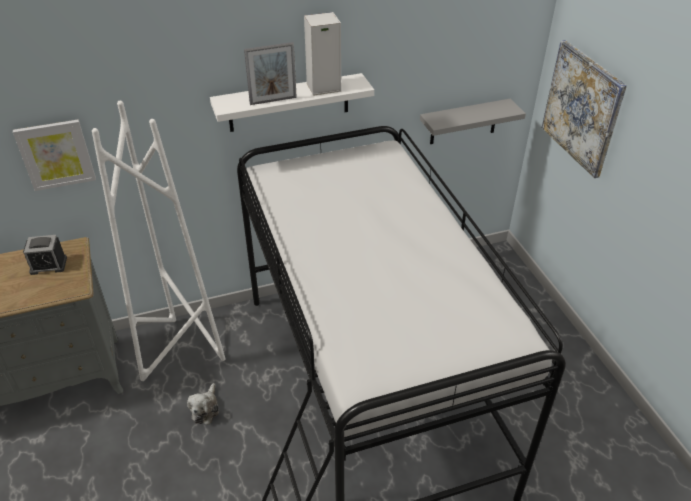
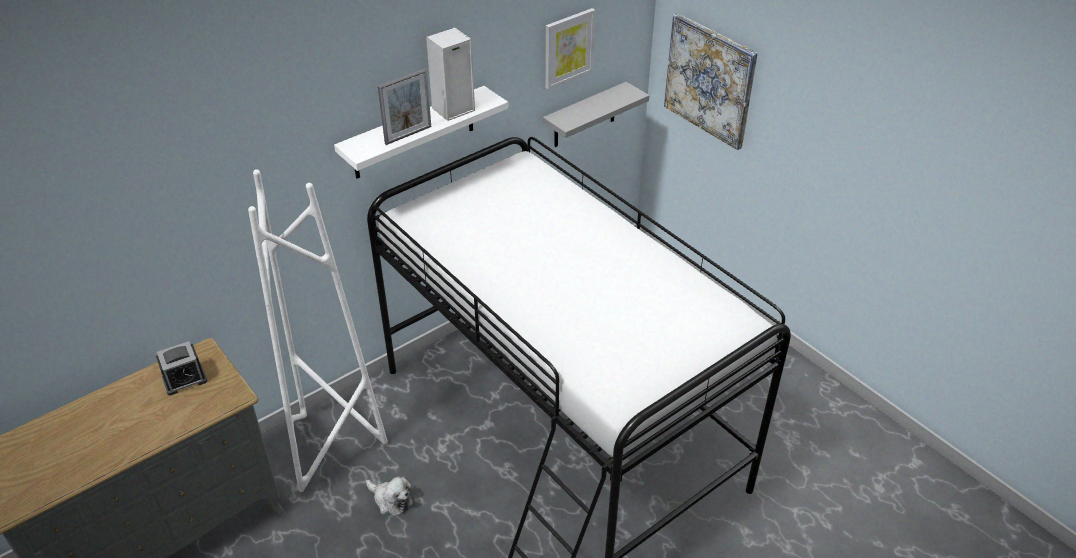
camera: 20 degrees left, 0 degrees up
picture [13,120,96,191] -> picture moved to [545,8,595,90]
plush toy [187,383,219,425] -> plush toy turned 45 degrees counterclockwise [366,476,413,516]

